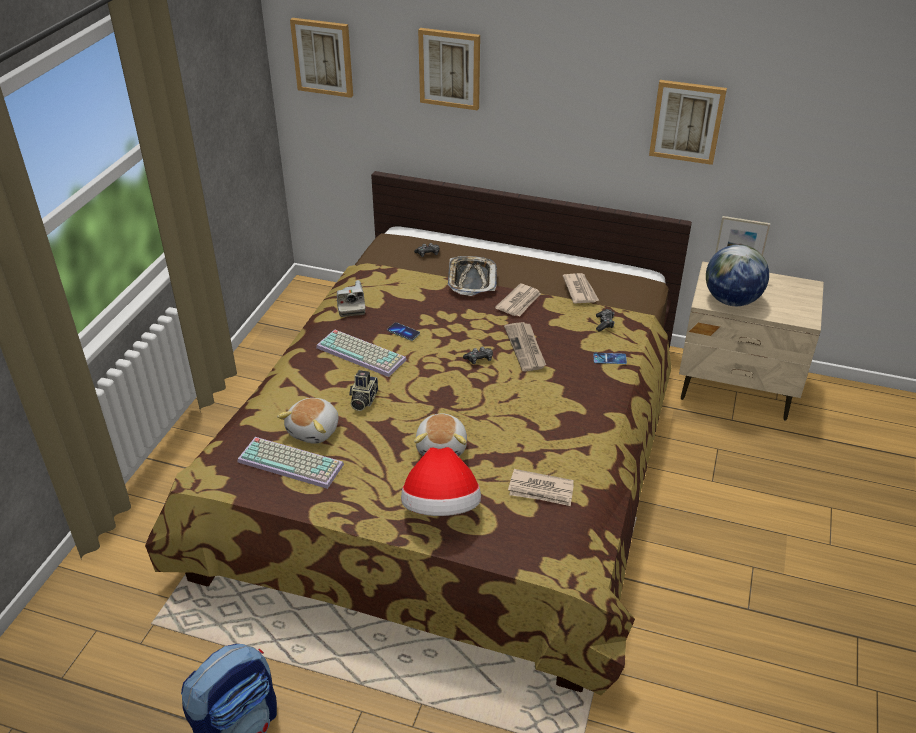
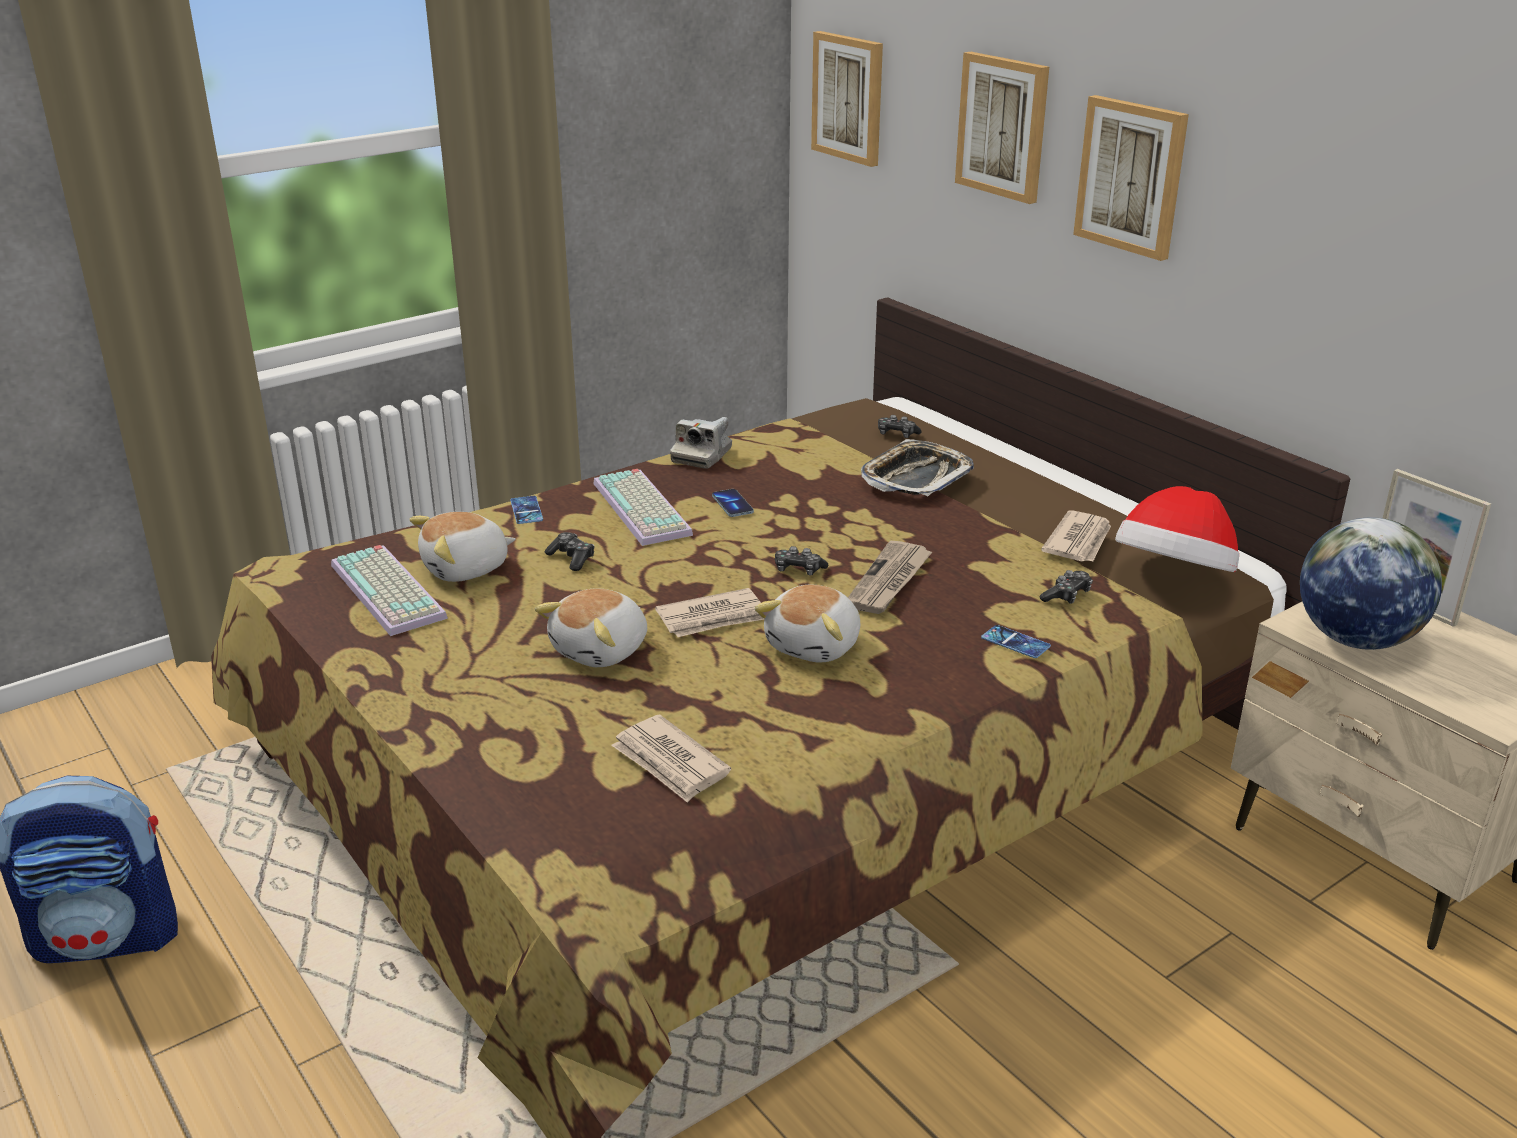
camera: 35 degrees right, 10 degrees down
camera [349,370,378,411] -> game controller [545,532,595,571]
hat [401,447,481,516] -> hat moved to [1115,486,1239,572]
newspaper [495,284,541,316] -> newspaper moved to [655,588,765,637]
picture [649,80,727,165] -> picture moved to [1073,95,1189,261]
none -> phone [510,496,543,524]
none -> plush toy [755,584,860,663]

